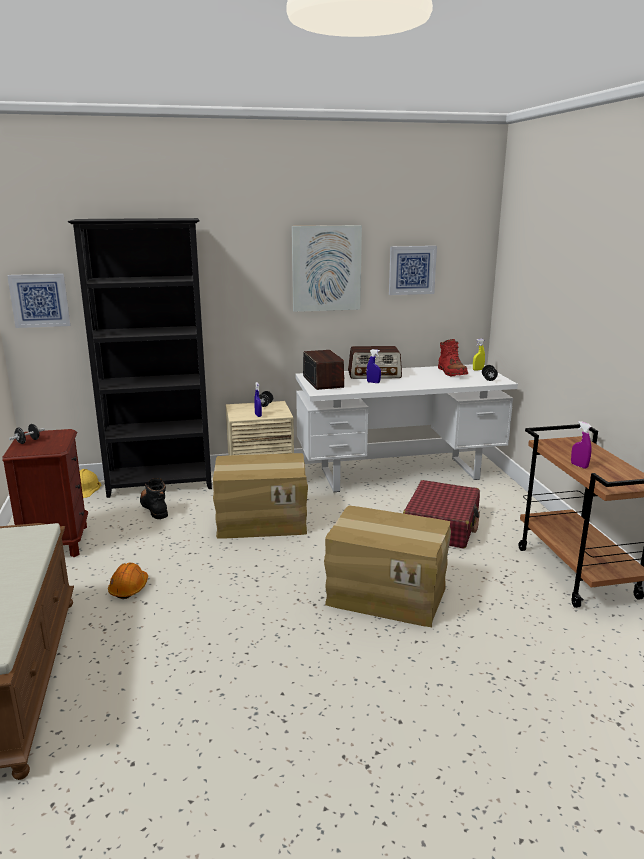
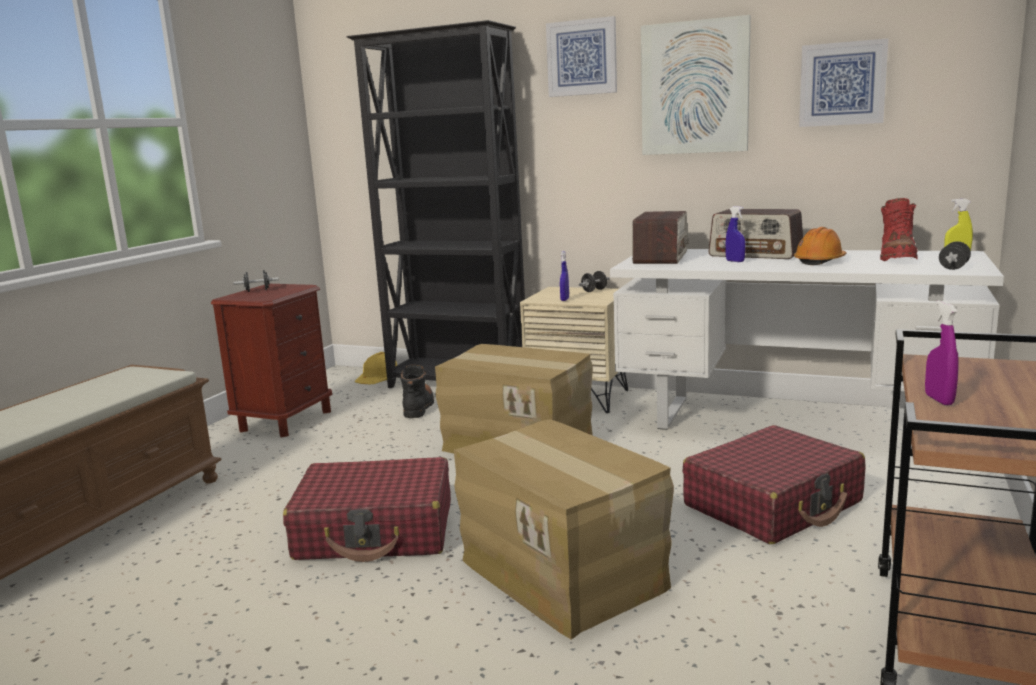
camera: 35 degrees right, 5 degrees down
picture [7,274,70,328] -> picture moved to [546,16,617,97]
orange hard hat [108,563,148,599] -> orange hard hat moved to [794,227,847,265]
none -> red suitcase [283,457,451,562]

